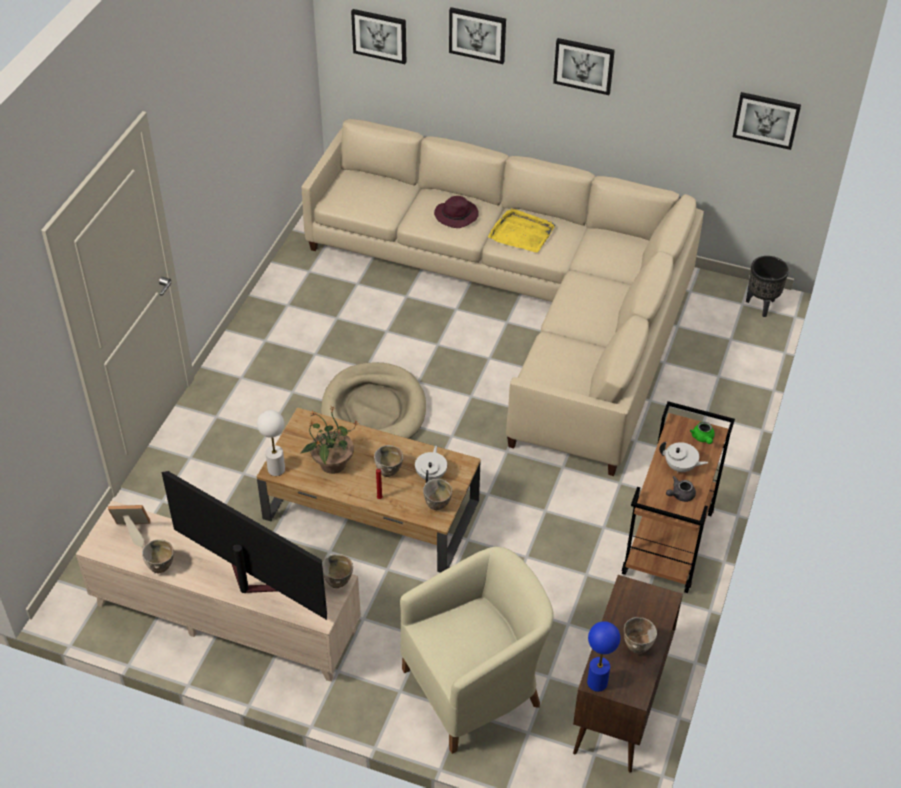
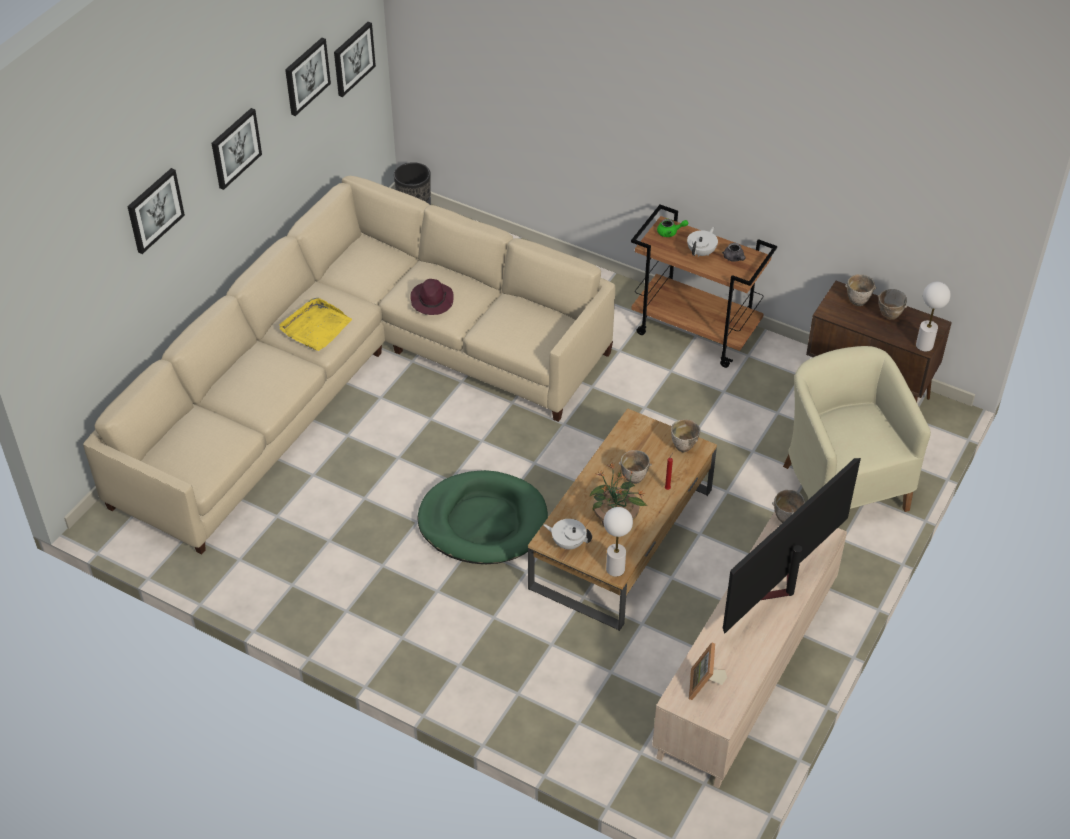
camera: 80 degrees left, 0 degrees up
bowl [142,539,174,573] -> bowl moved to [845,274,876,306]
beige dog bed [321,362,426,439] -> green dog bed [418,470,548,564]
picture [351,9,406,64] -> picture moved to [285,38,331,116]
white teapot [415,446,447,483] -> white teapot moved to [544,519,592,550]
purple hat [434,196,479,228] -> purple hat moved to [410,279,454,315]
blue table lamp [587,621,620,692] -> white table lamp [916,282,951,352]

